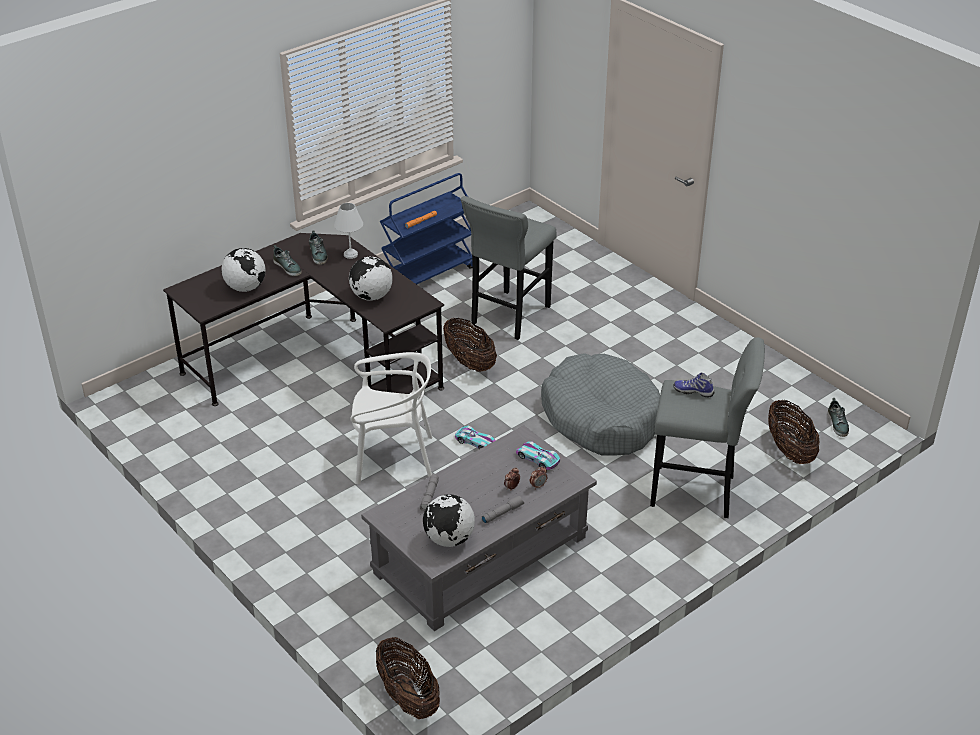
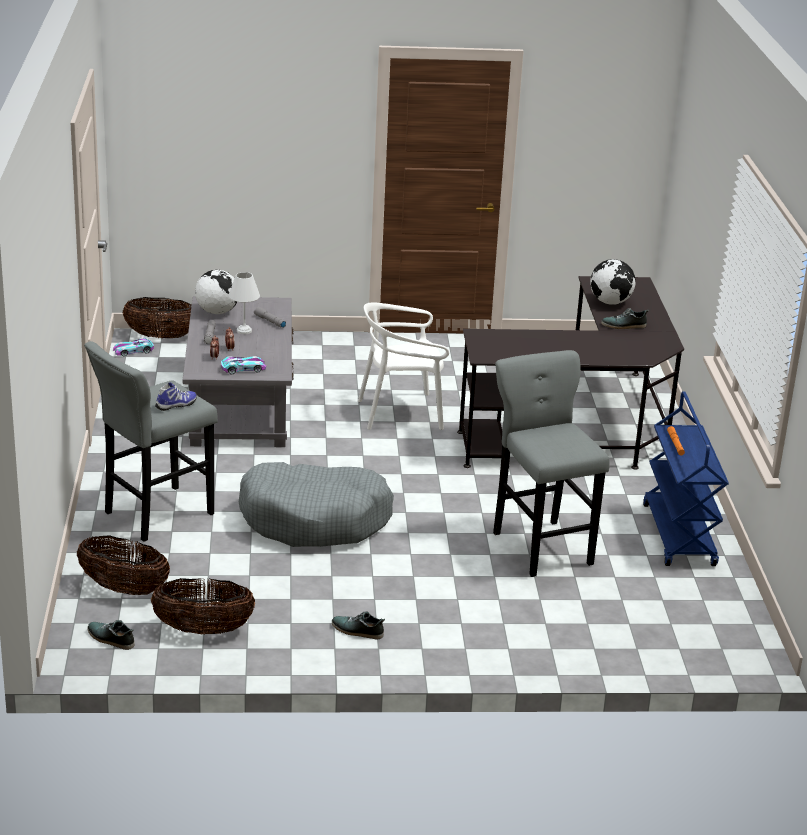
camera: 125 degrees right, 10 degrees down
shoe [309,231,328,265] -> shoe moved to [332,611,385,639]
white table lamp [334,203,363,259] -> white table lamp moved to [229,272,260,334]
globe [349,257,393,301] -> none
white chair [351,352,433,484] -> white chair turned 45 degrees clockwise [358,303,449,430]
basket [443,317,497,372] -> basket moved to [150,578,255,634]
toy car [455,425,496,449] -> toy car moved to [113,338,154,357]

